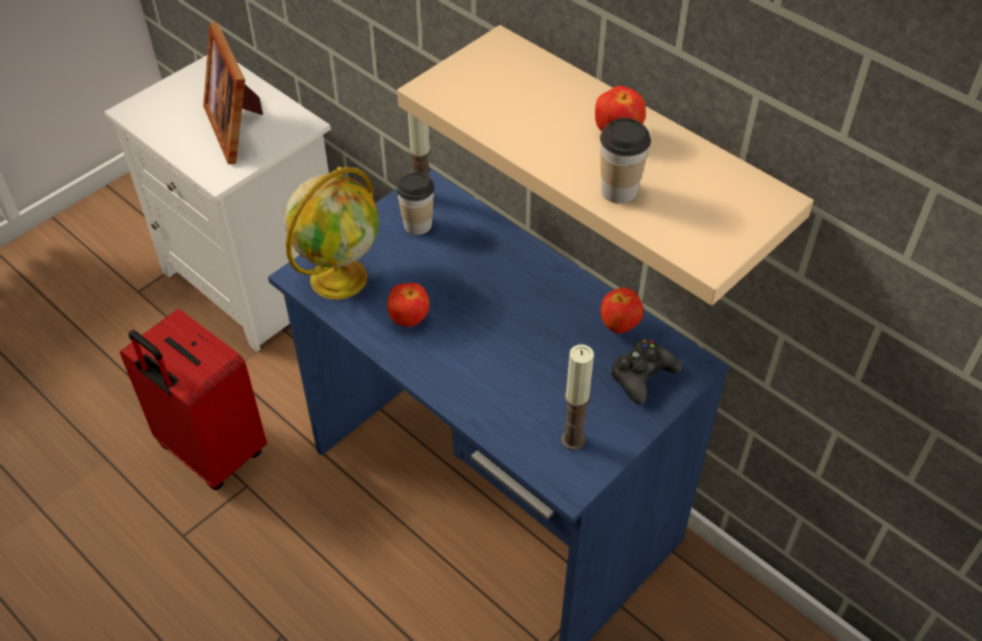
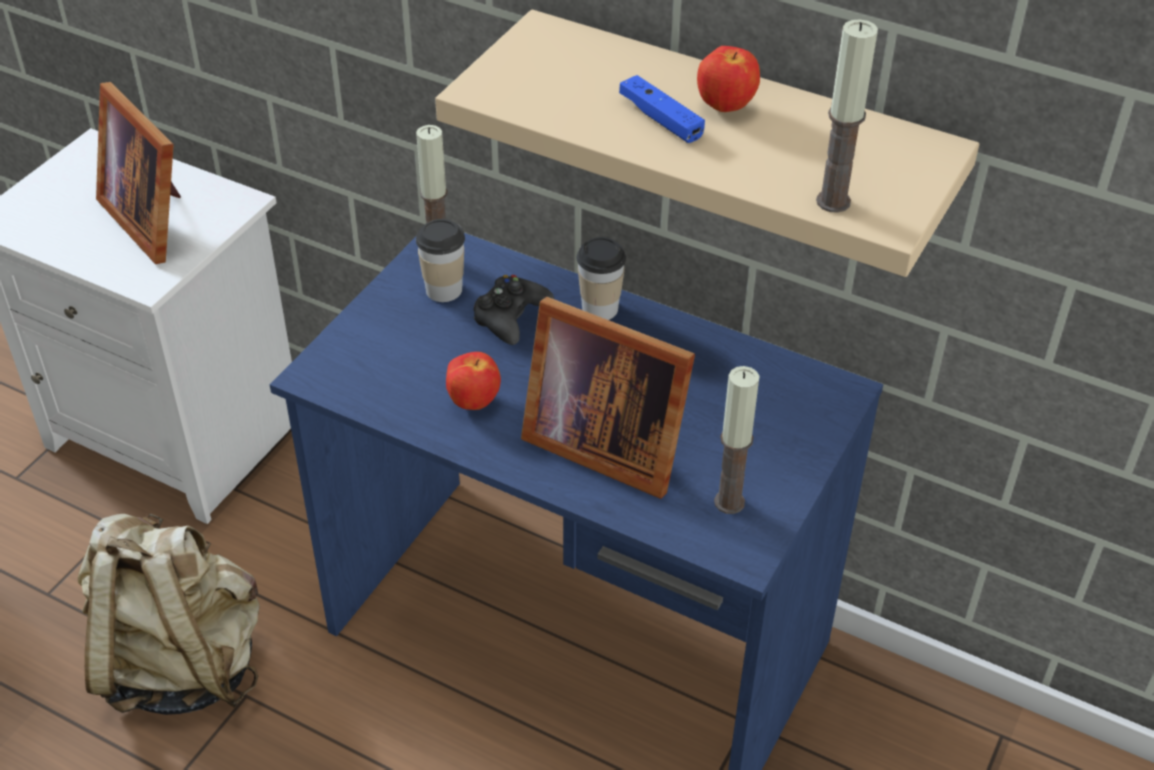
camera: 15 degrees left, 5 degrees down
red suitcase [120,309,267,490] -> beige backpack [78,514,260,715]
globe [284,167,379,300] -> none
cup [600,118,651,204] -> cup moved to [576,237,626,320]
apple [601,288,643,334] -> none
black game controller [611,340,682,405] -> black game controller moved to [473,275,554,345]
none -> picture frame [521,297,695,499]
none -> blue game controller [619,75,705,143]
none -> candle [816,19,878,213]

